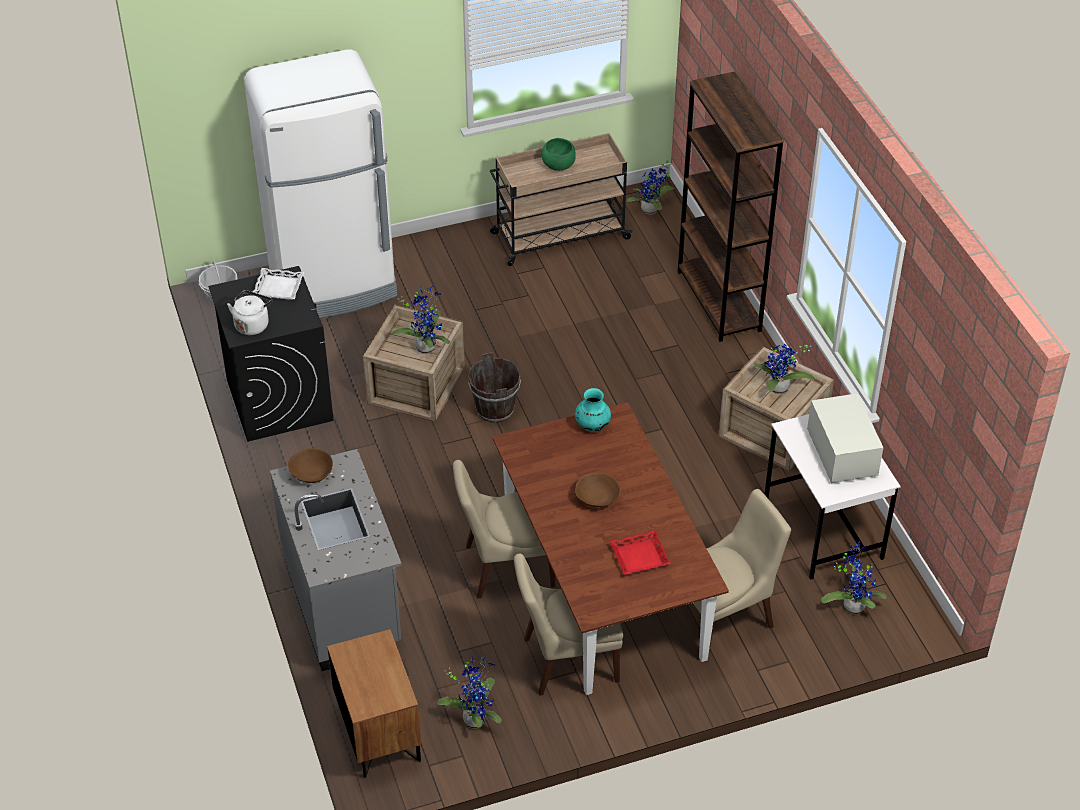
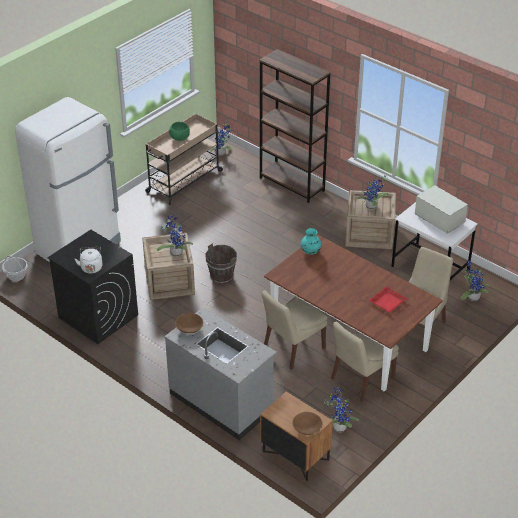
camera: 30 degrees left, 5 degrees down
white tray [252,268,304,300] -> none
brown bowl [575,473,621,507] -> brown bowl moved to [292,412,322,435]

